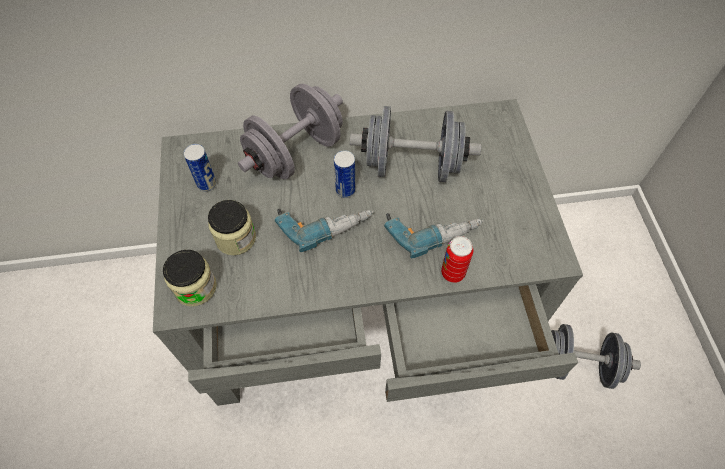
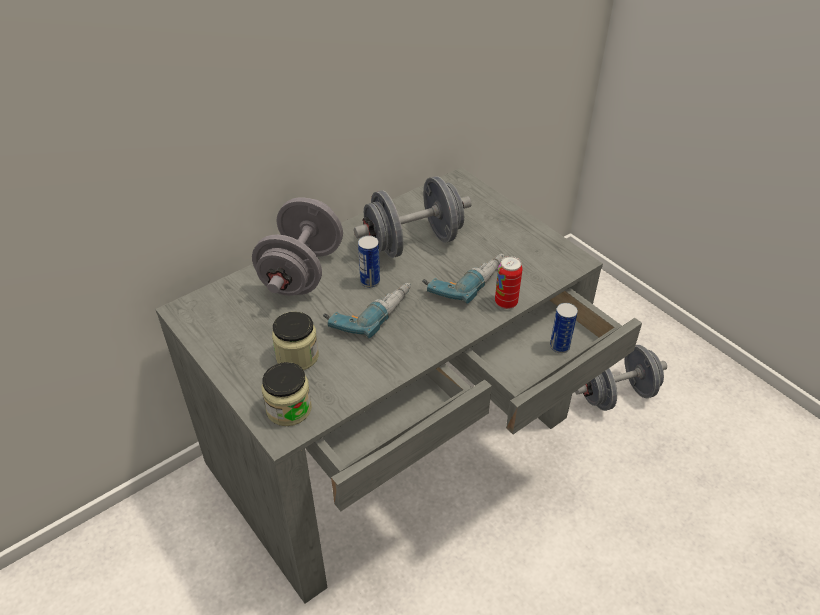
camera: 30 degrees left, 15 degrees down
can [183,144,216,191] -> can moved to [550,303,578,354]

